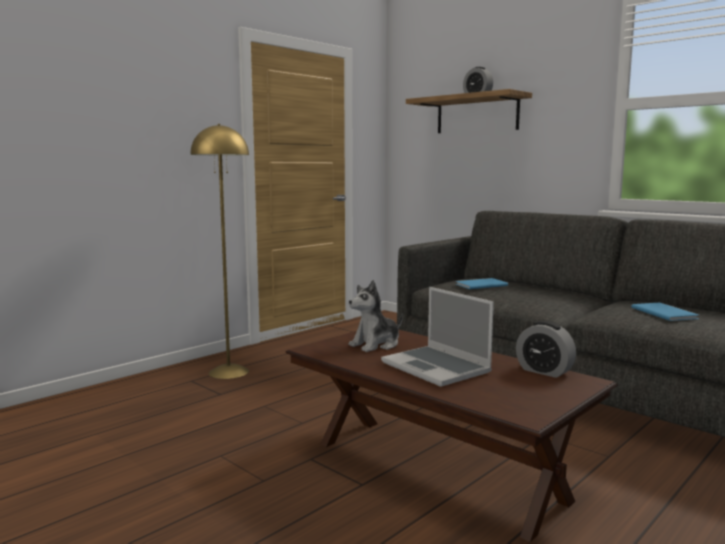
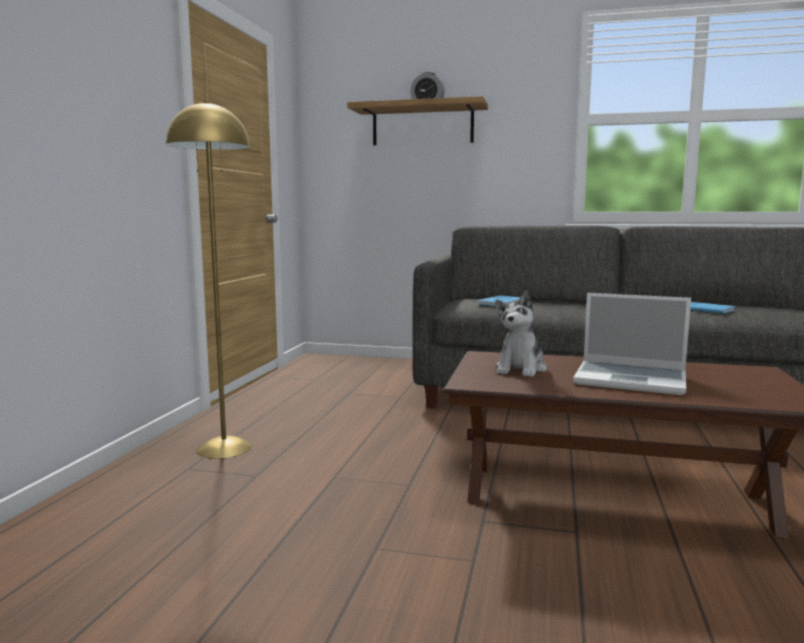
camera: 30 degrees left, 0 degrees up
alarm clock [516,321,576,378] -> none

